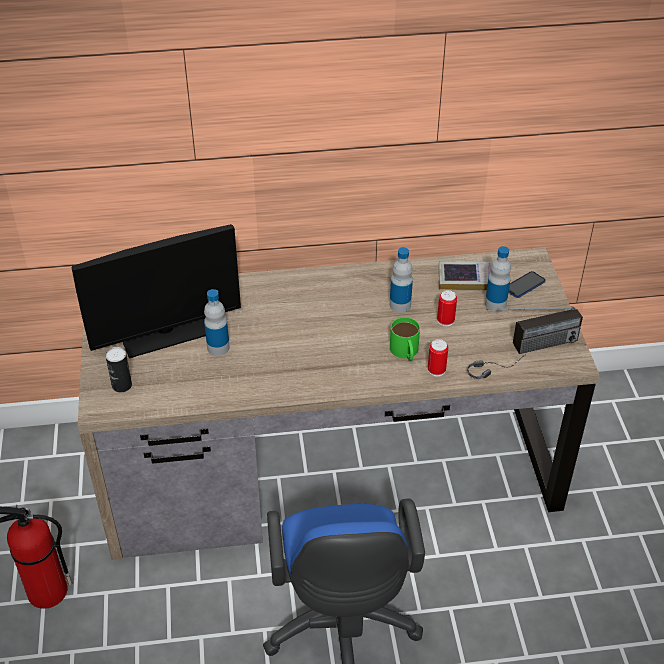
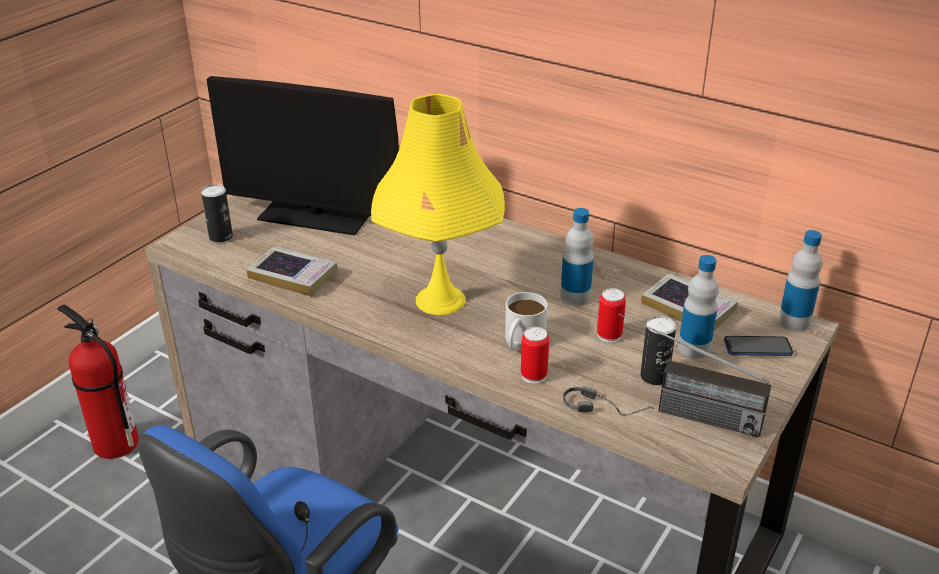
camera: 40 degrees right, 10 degrees down
bottle [204,289,230,356] -> bottle moved to [778,230,822,331]
green mug [390,317,420,361] -> white mug [505,292,547,349]
none -> book [246,246,338,297]
none -> yellow table lamp [371,94,505,315]
none -> can [640,316,676,385]

